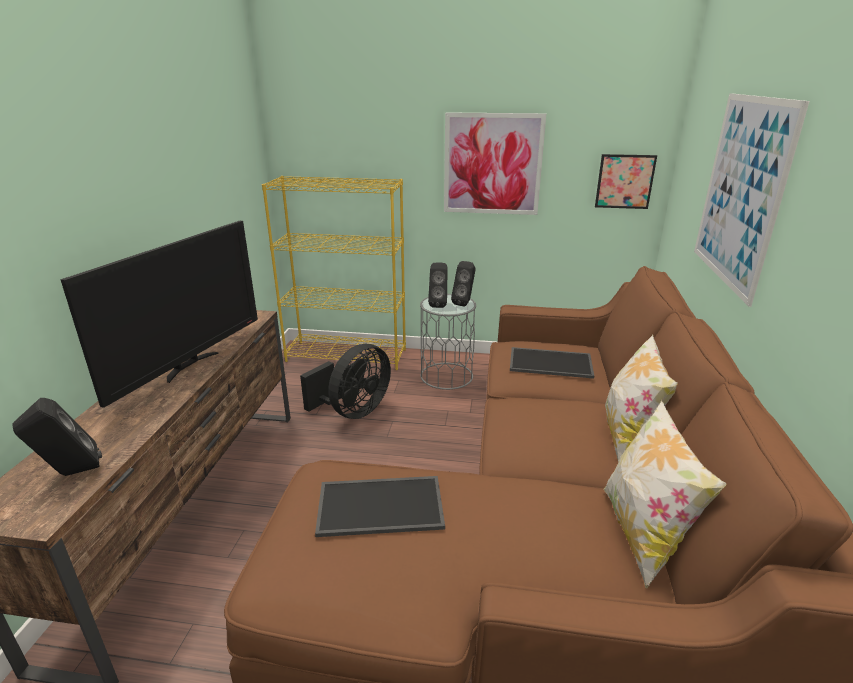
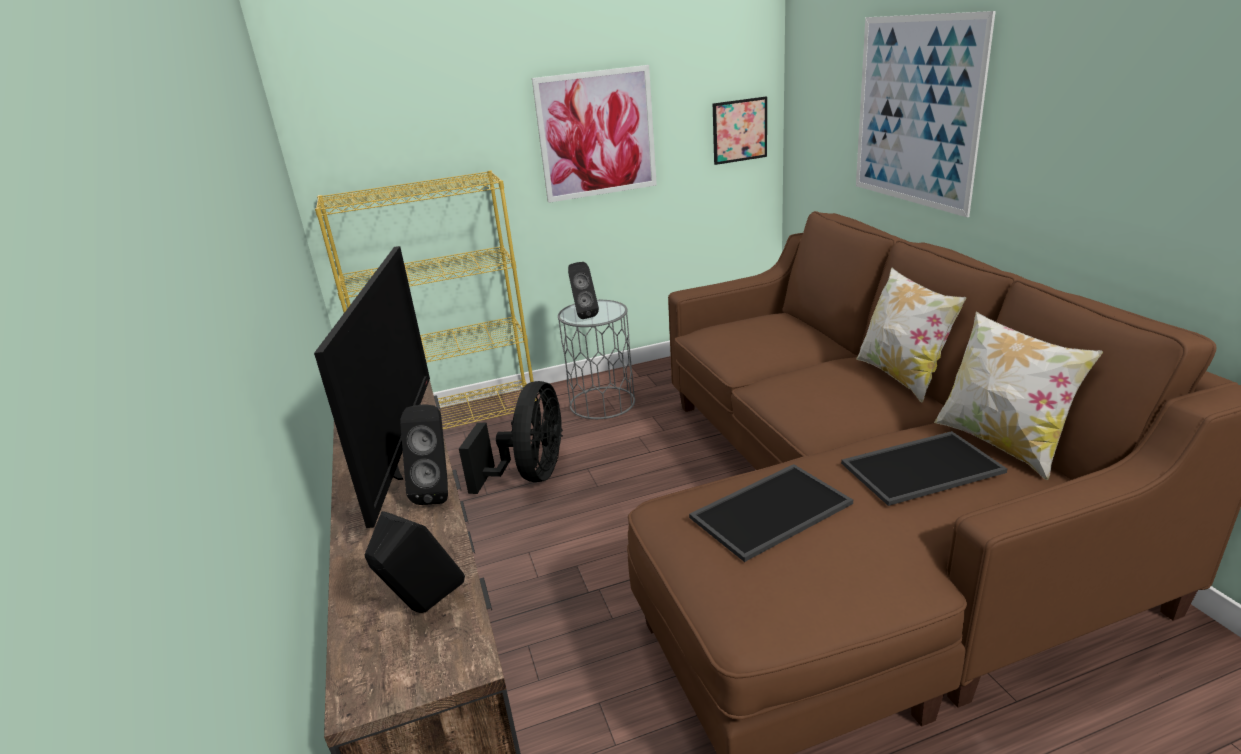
camera: 25 degrees left, 0 degrees up
black speaker [451,261,476,307] -> black speaker moved to [400,405,448,505]
tray [510,347,594,379] -> tray moved to [841,431,1007,506]

